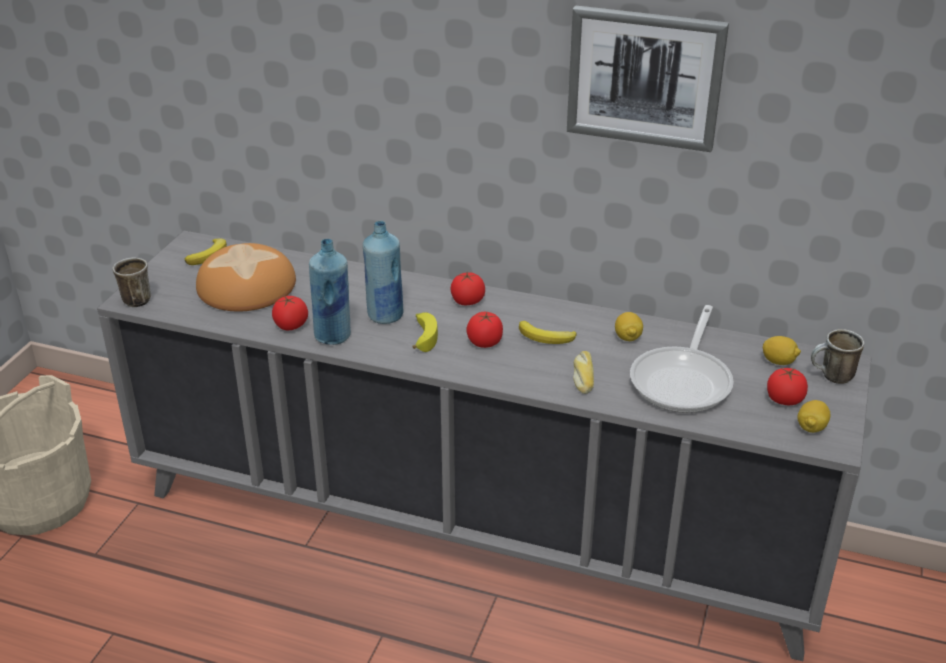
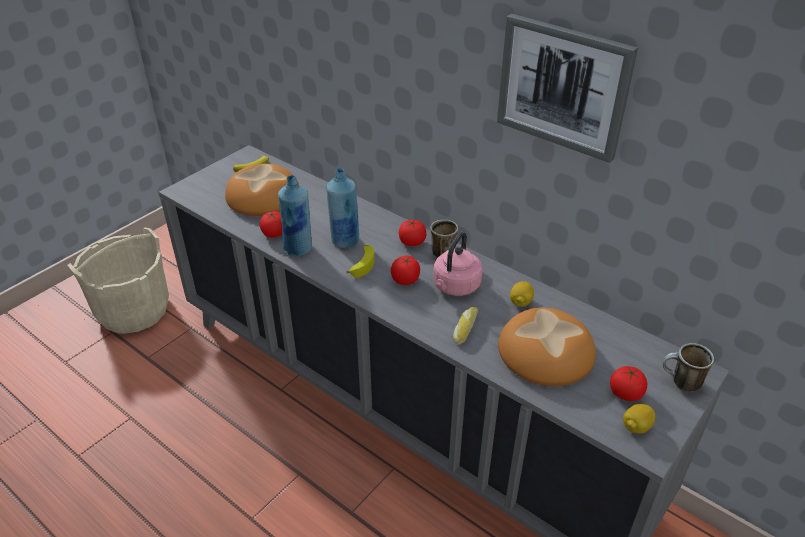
camera: 20 degrees right, 5 degrees up
mug [113,257,151,307] -> mug moved to [430,219,458,258]
banana [519,321,577,344] -> pink kettle [434,232,483,296]
frying pan [630,305,734,413] -> bread [498,307,596,386]
lemon [763,336,801,365] -> none

